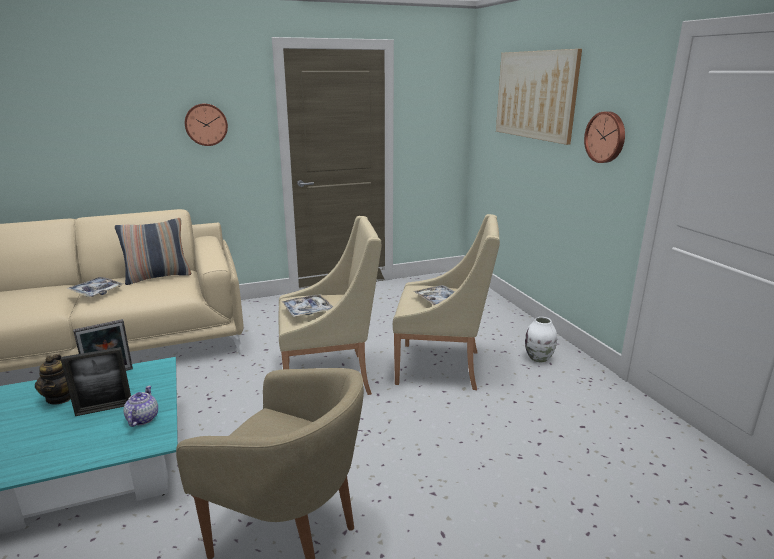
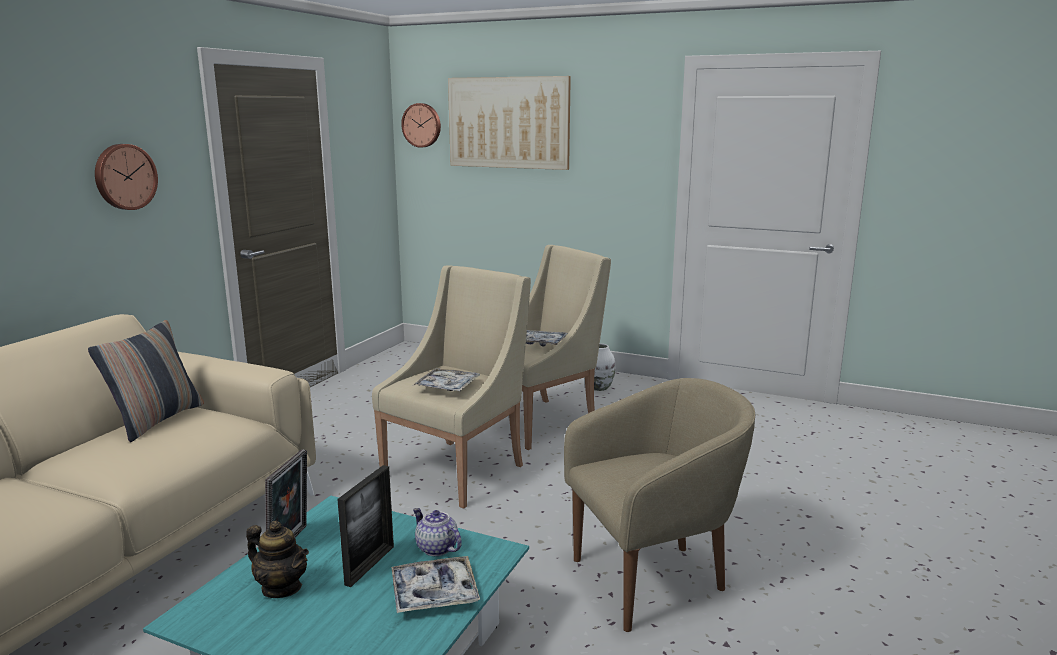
camera: 45 degrees left, 5 degrees down
tray [67,277,123,297] -> tray moved to [391,556,480,613]
wall clock [584,111,625,163] -> wall clock moved to [401,103,441,148]

